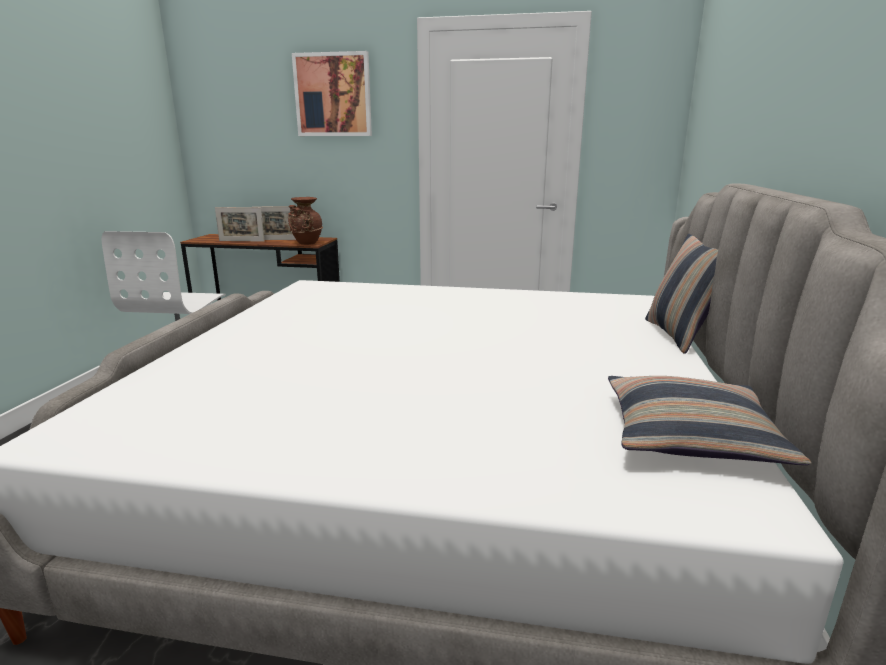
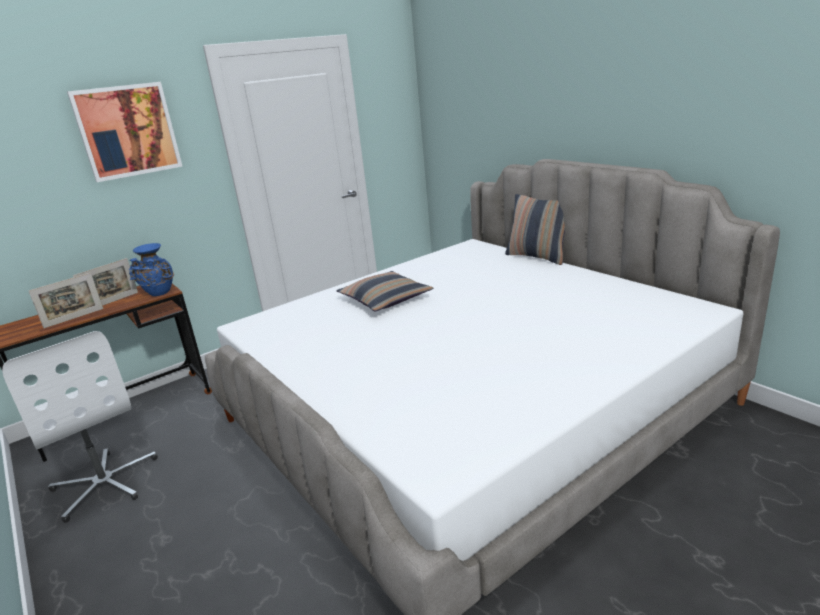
camera: 45 degrees left, 5 degrees up
brown vase [288,197,323,245] -> blue vase [129,243,174,296]
pillow [608,376,811,465] -> pillow moved to [337,271,433,311]

